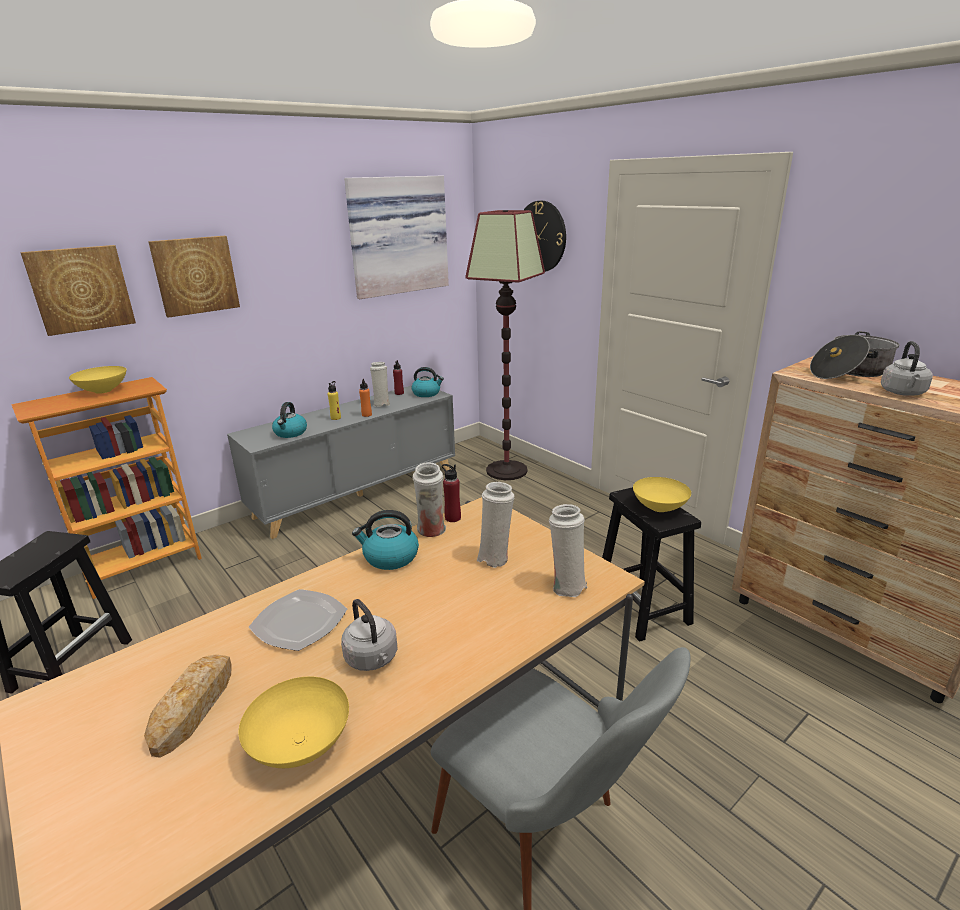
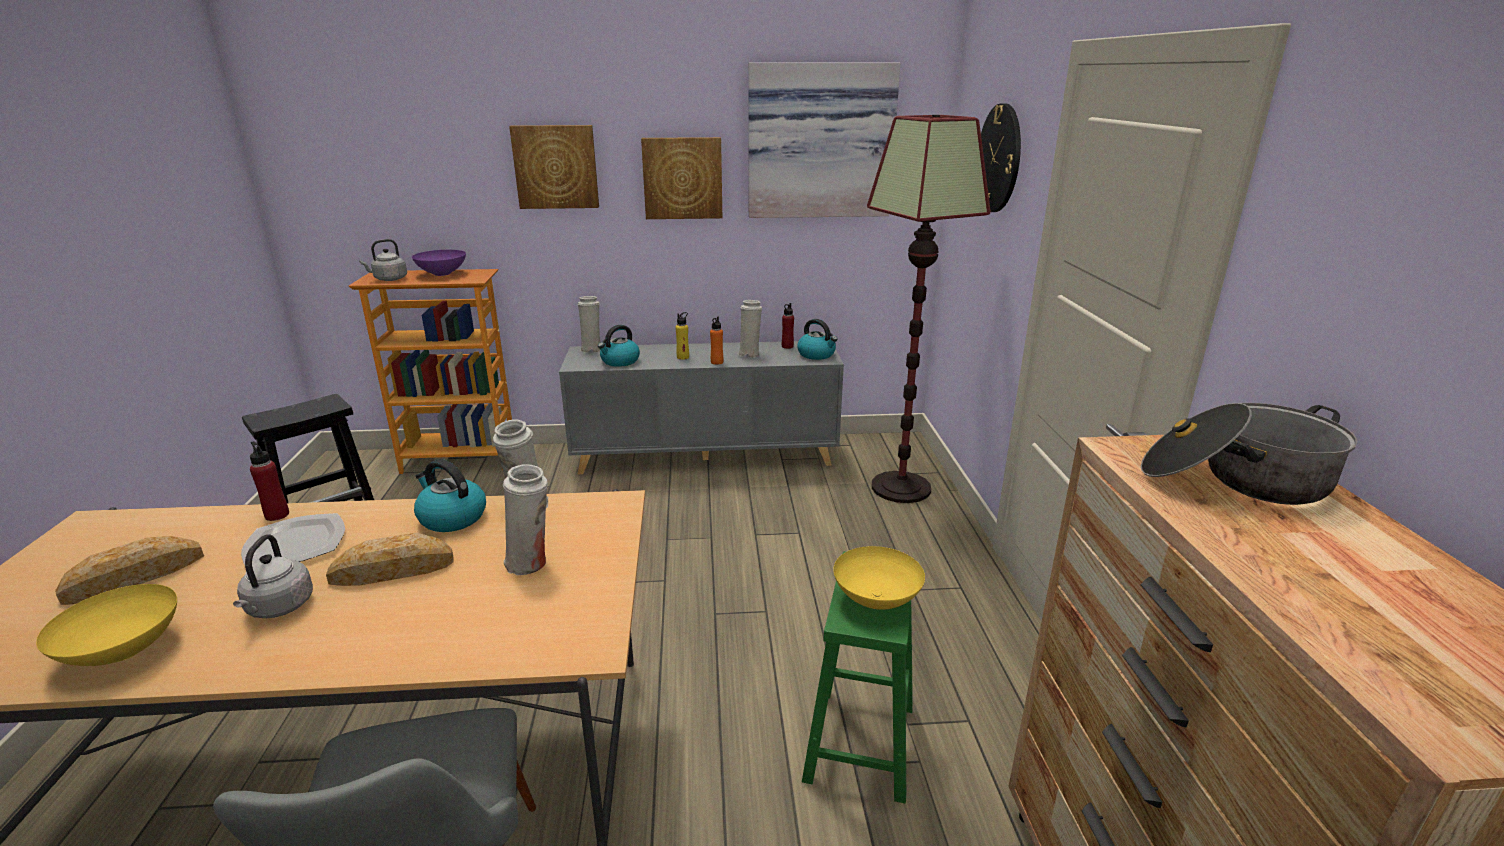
camera: 35 degrees right, 0 degrees up
picture [20,245,136,336] -> picture moved to [641,137,722,219]
yellow bowl [69,366,126,394] -> purple bowl [412,250,466,276]
red bottle [442,464,461,522] -> red bottle moved to [250,441,289,521]
white vase [549,504,588,597] -> white vase moved to [578,296,600,352]
black stool [602,487,701,642] -> green stool [802,551,913,803]
grey kettle [881,341,933,396] -> grey kettle moved to [359,239,407,281]
none -> bread [326,533,454,586]

